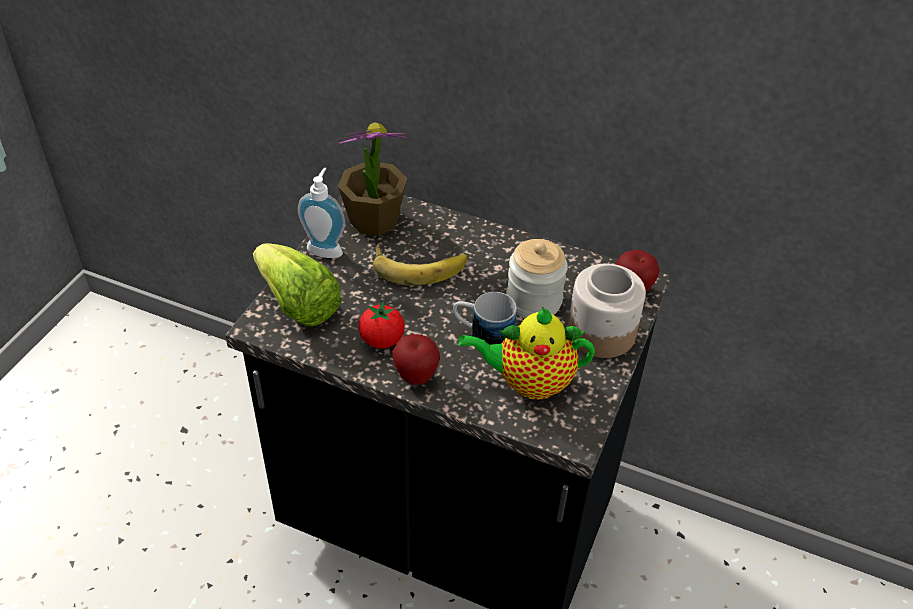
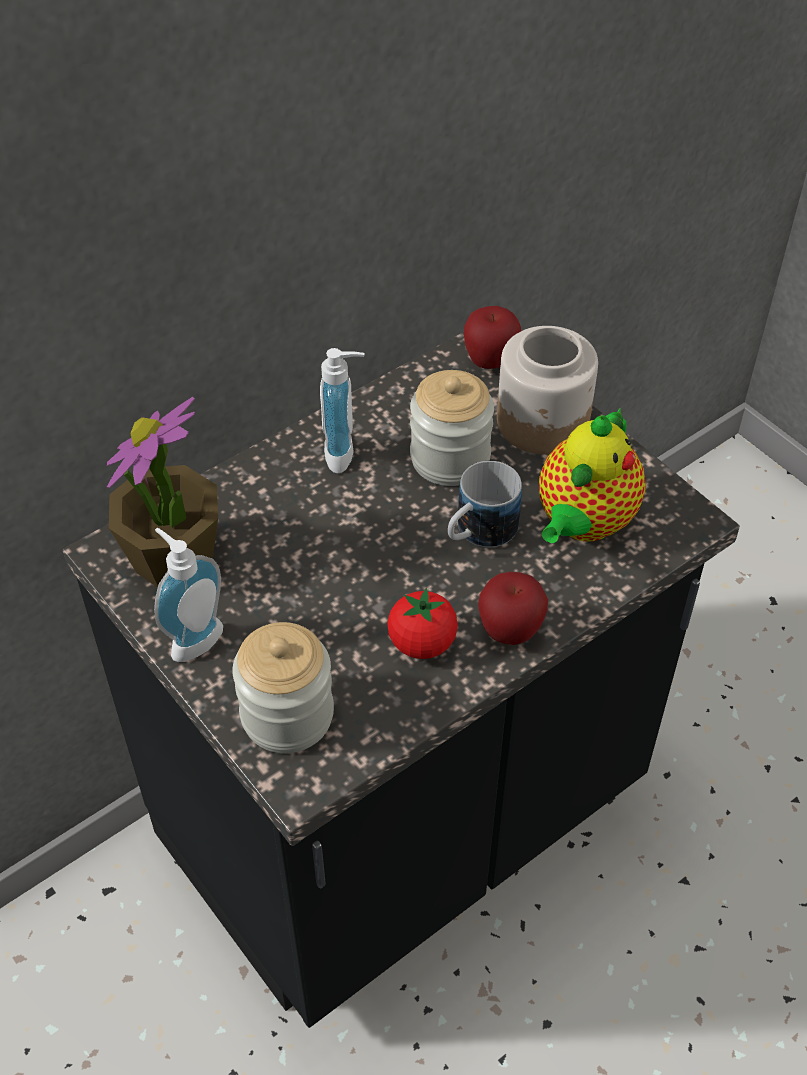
camera: 60 degrees left, 5 degrees up
lettuce [253,243,342,326] -> jar [232,622,334,753]
banana [373,243,467,285] -> none
none -> soap dispenser [320,348,365,473]

